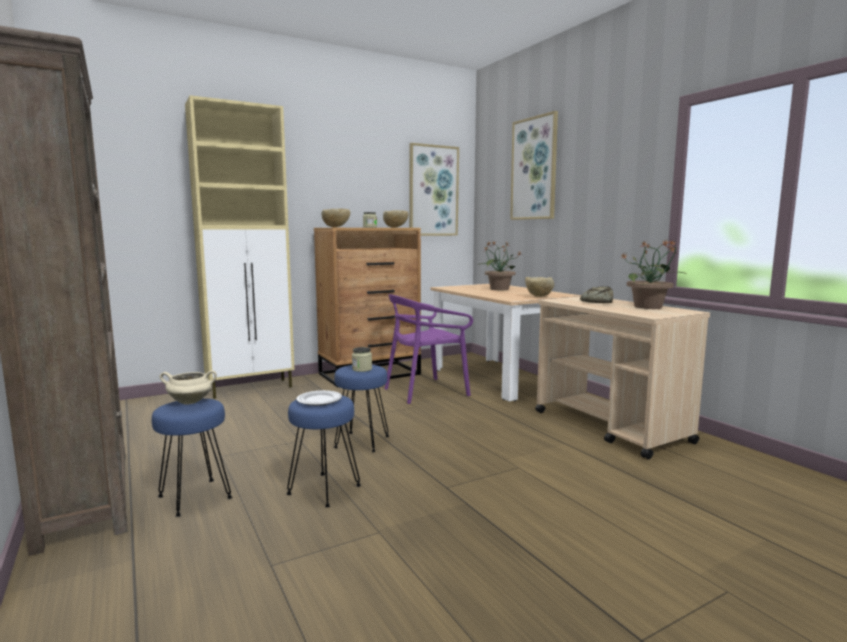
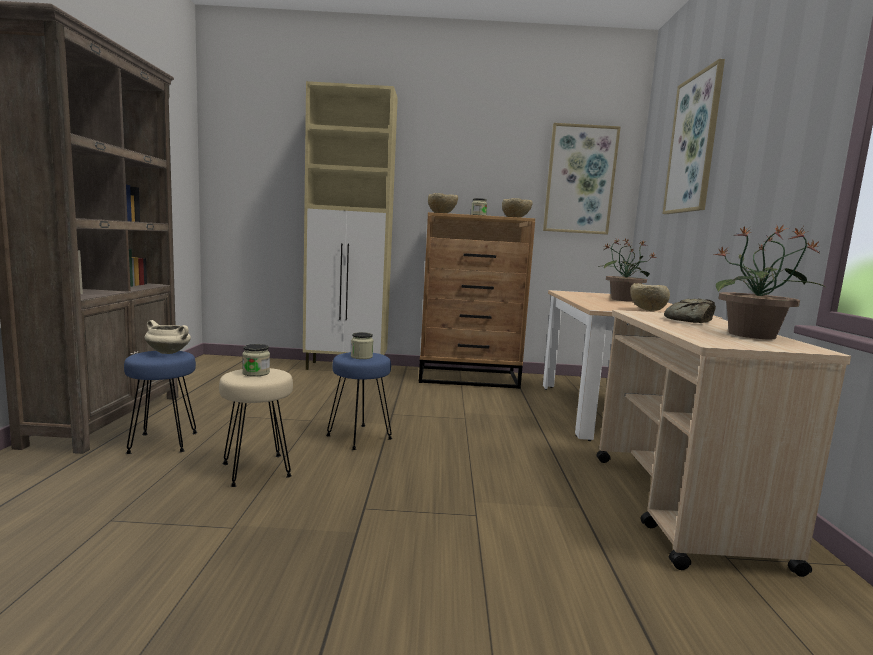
camera: 30 degrees right, 0 degrees up
blue stool [287,396,361,508] -> beige stool [219,368,293,487]
plate [296,390,342,406] -> jar [242,344,270,377]
purple chair [384,294,473,404] -> none

